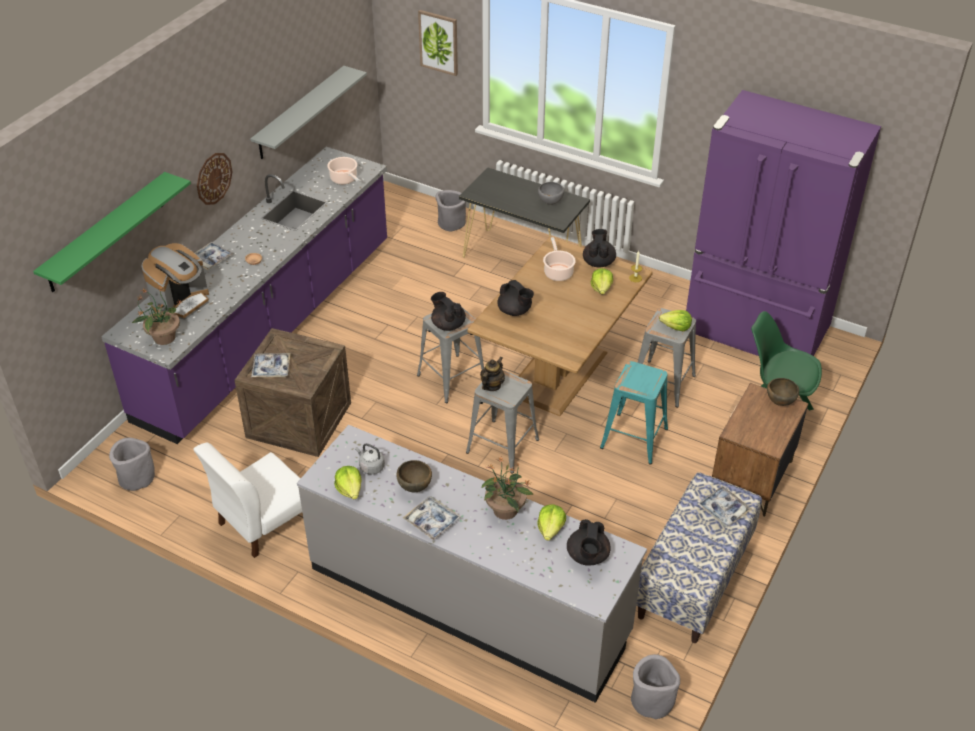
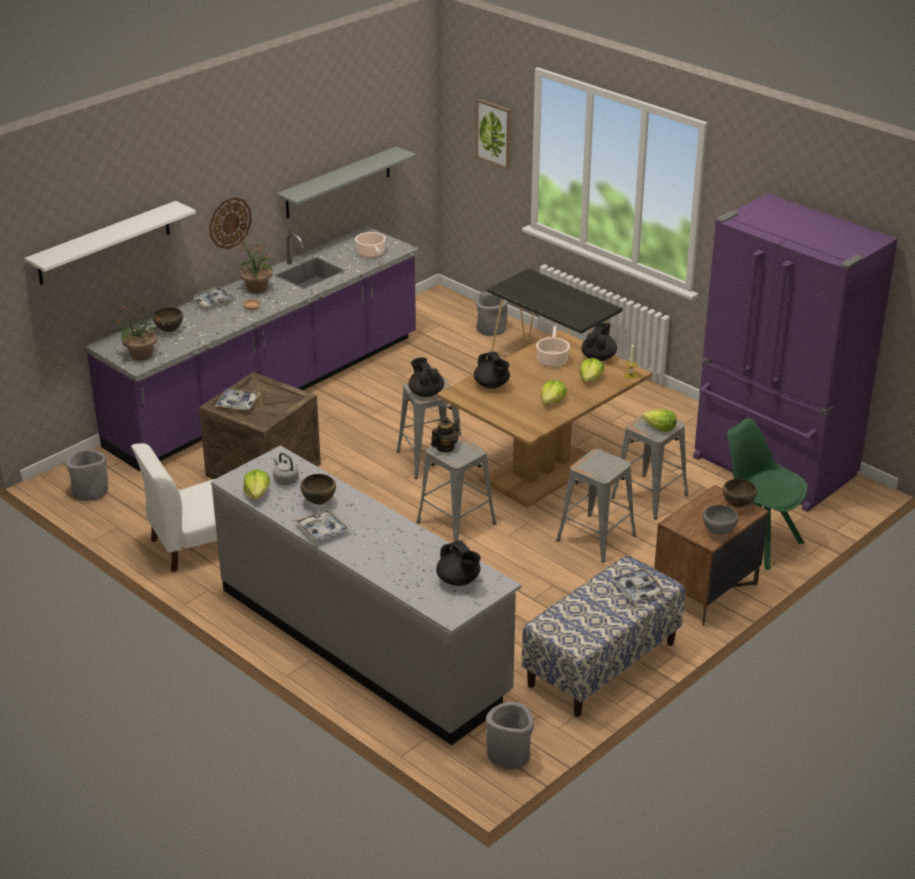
camera: 15 degrees right, 10 degrees down
green shelf [33,172,191,292] -> white shelf [25,201,196,285]
coffee machine [142,243,209,320] -> brown bowl [152,307,183,332]
potted plant [482,457,534,520] -> potted plant moved to [235,241,274,294]
lettuce [537,504,566,541] -> lettuce moved to [541,380,567,404]
grey bowl [538,182,564,205] -> grey bowl moved to [703,505,738,535]
black teapot [567,519,611,566] -> black teapot turned 60 degrees counterclockwise [436,540,481,586]
turquoise stool [600,361,668,464] -> grey stool [556,449,636,563]

